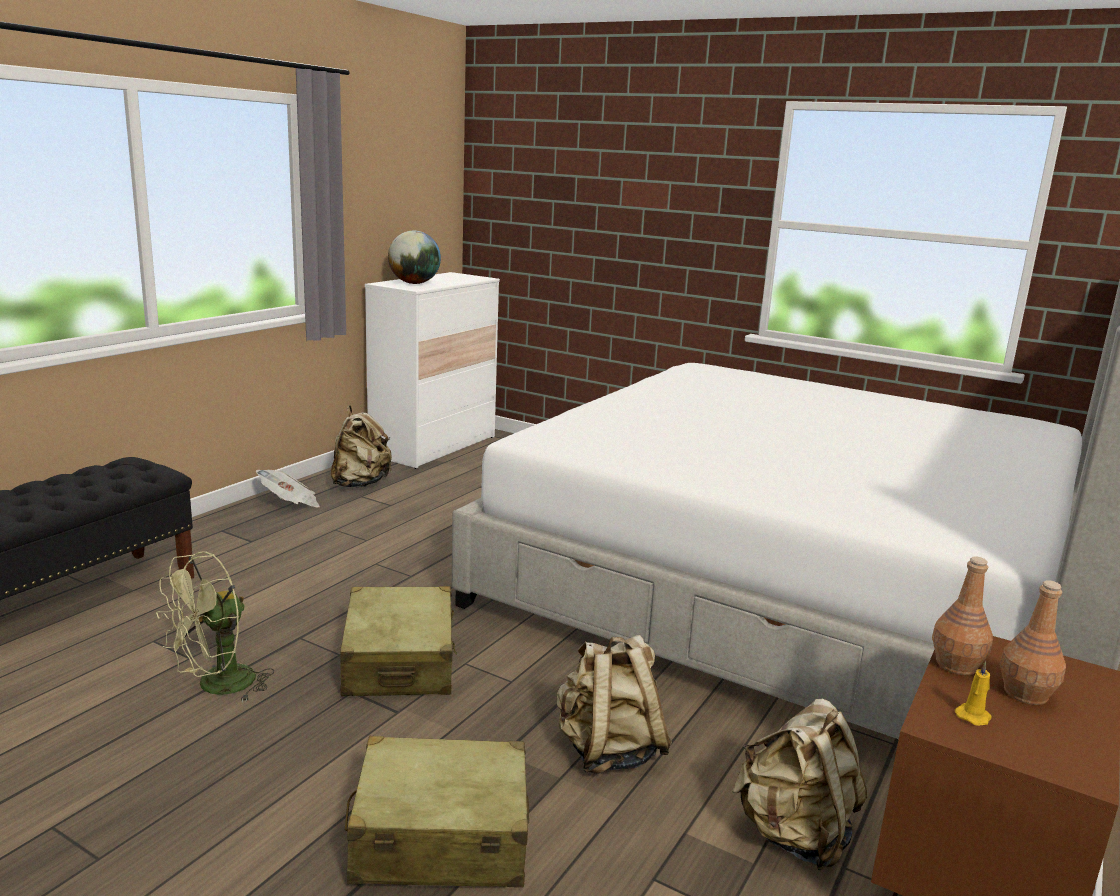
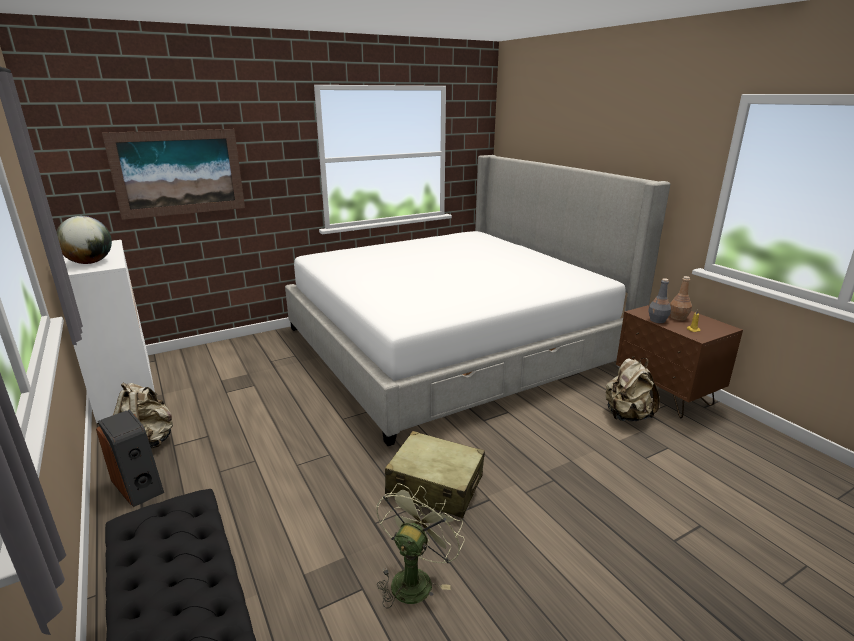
camera: 60 degrees left, 5 degrees up
green fan [156,551,274,702] -> green fan turned 135 degrees counterclockwise [376,483,465,609]
newspaper [256,470,319,507] -> speaker [96,409,164,507]
beige suitcase [345,736,529,888] -> none
beige backpack [557,635,672,774] -> none
brown bottle [932,556,993,675] -> grey bottle [648,278,671,323]
none -> picture [102,129,245,220]

